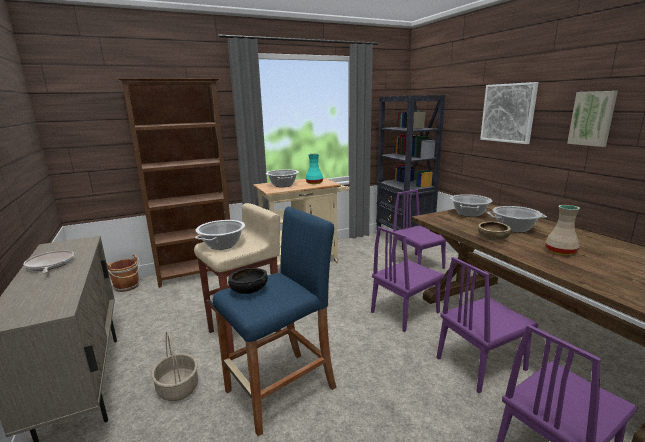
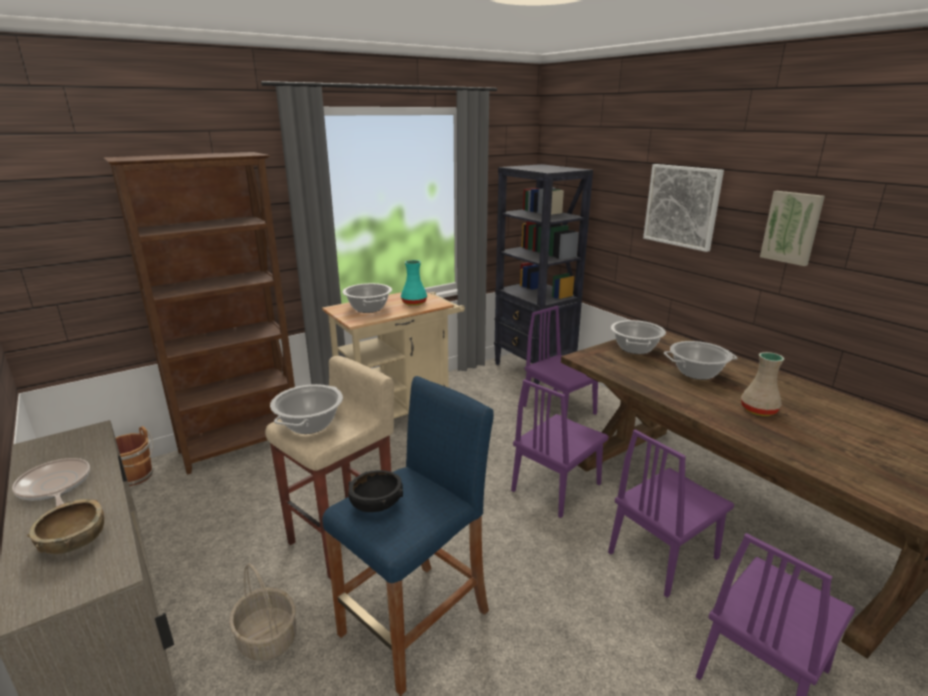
camera: 10 degrees left, 5 degrees up
brown bowl [478,221,511,241] -> brown bowl moved to [27,499,104,554]

